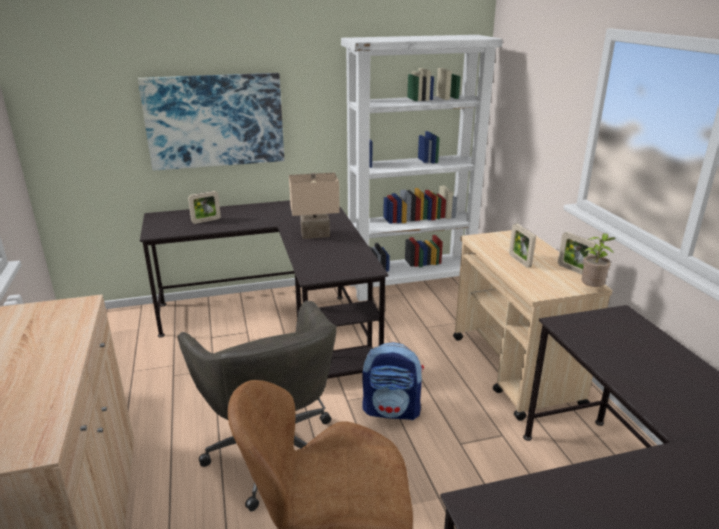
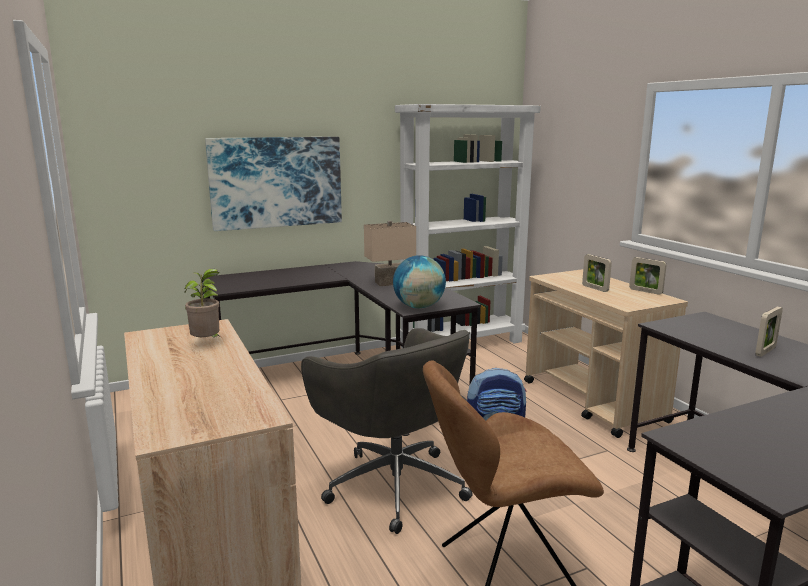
camera: 10 degrees left, 10 degrees down
picture frame [188,191,221,224] -> picture frame moved to [755,307,783,357]
potted plant [582,233,616,287] -> potted plant moved to [184,269,219,337]
none -> globe [393,255,446,308]

